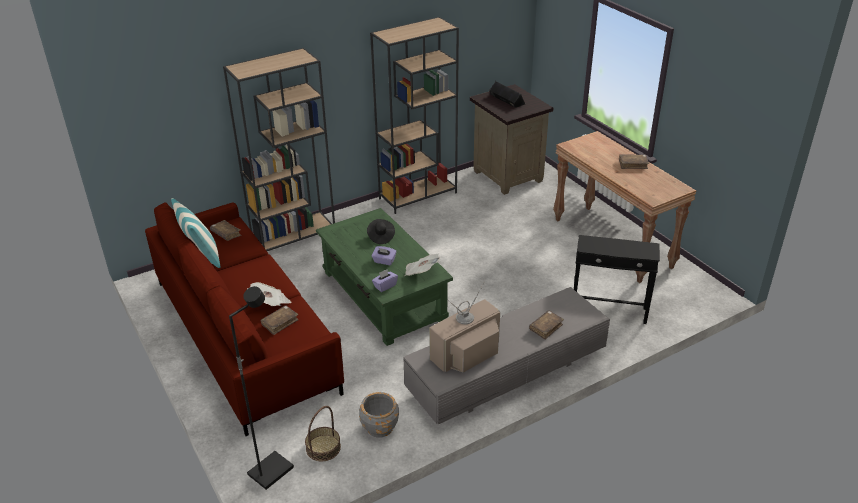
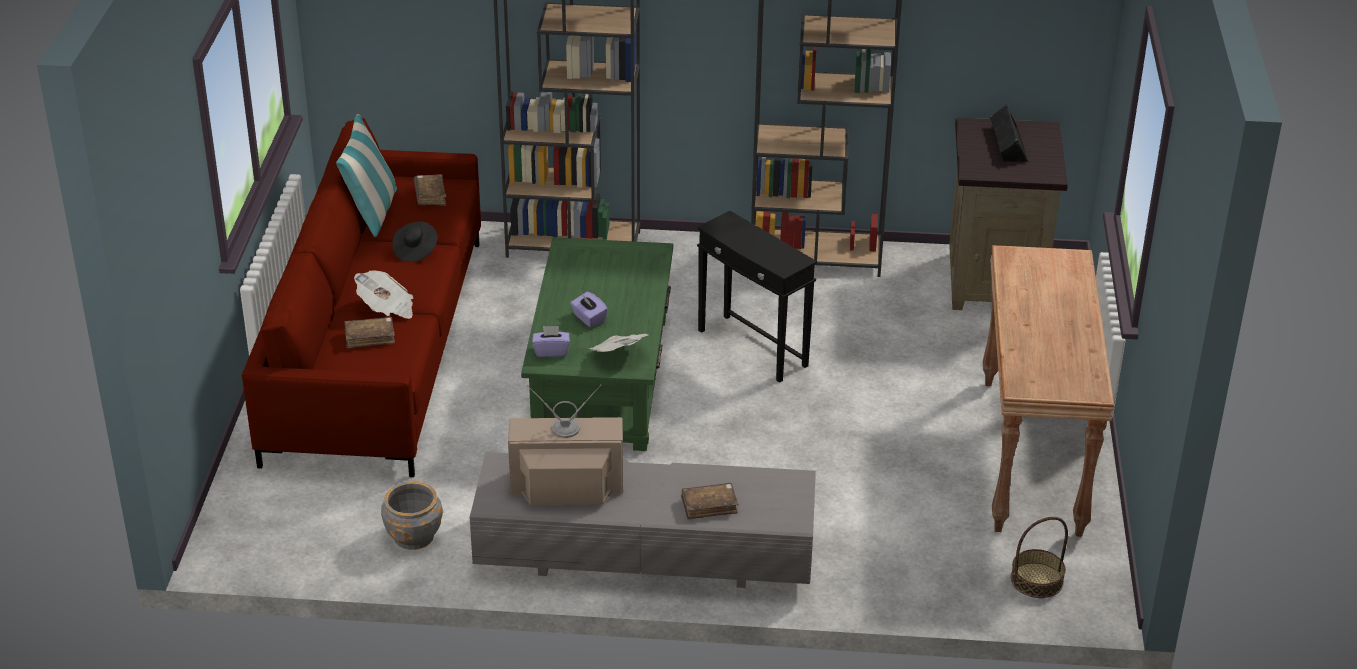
camera: 35 degrees right, 0 degrees up
black floor lamp [229,286,294,490] -> none
basket [305,406,341,461] -> basket moved to [1011,517,1068,598]
black hat [367,219,395,244] -> black hat moved to [392,222,437,262]
black side table [574,235,660,324] -> black side table moved to [697,211,817,383]
brown book [619,155,649,169] -> none

